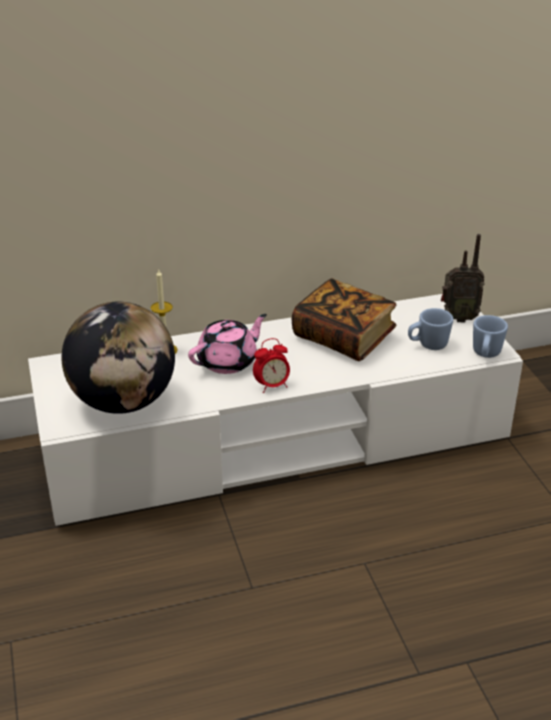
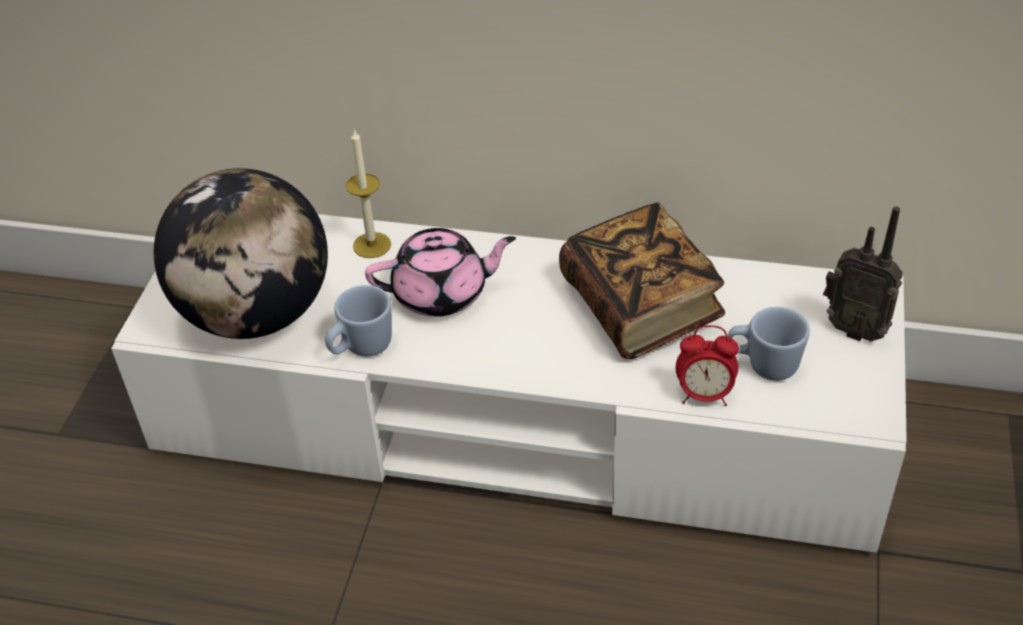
camera: 30 degrees right, 10 degrees up
alarm clock [253,338,290,393] -> alarm clock moved to [676,325,739,406]
blue mug [473,315,508,358] -> blue mug moved to [325,285,392,357]

